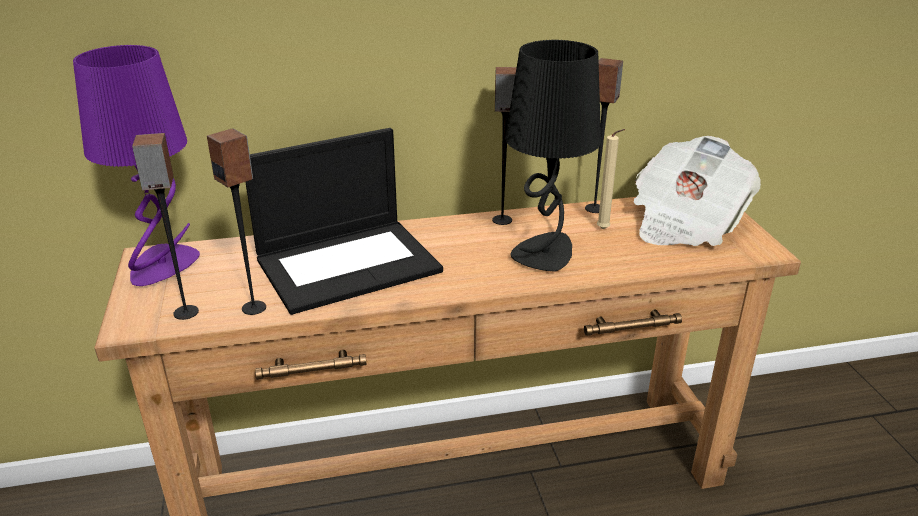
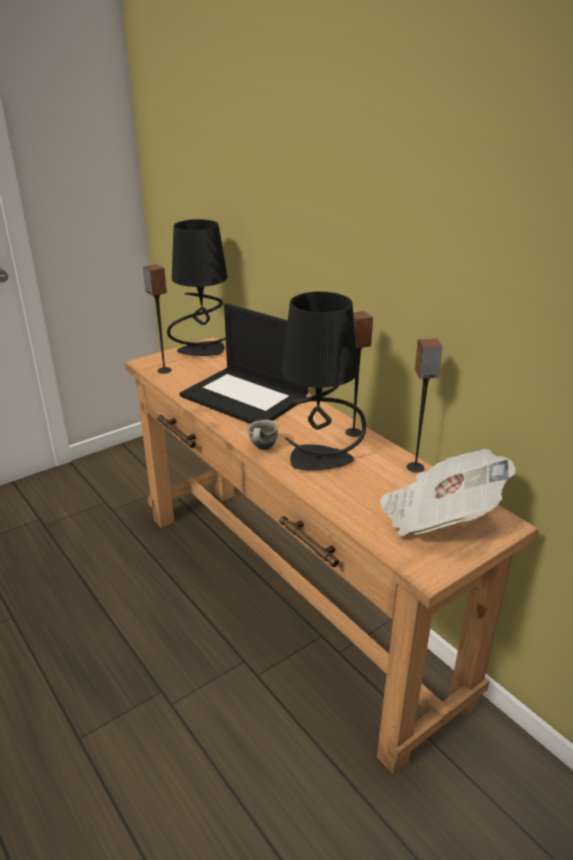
camera: 65 degrees right, 0 degrees up
purple table lamp [73,45,200,286] -> black table lamp [167,219,228,356]
speaker [207,129,266,315] -> none
beige candle [597,129,625,229] -> none
none -> grey mug [247,420,279,450]

